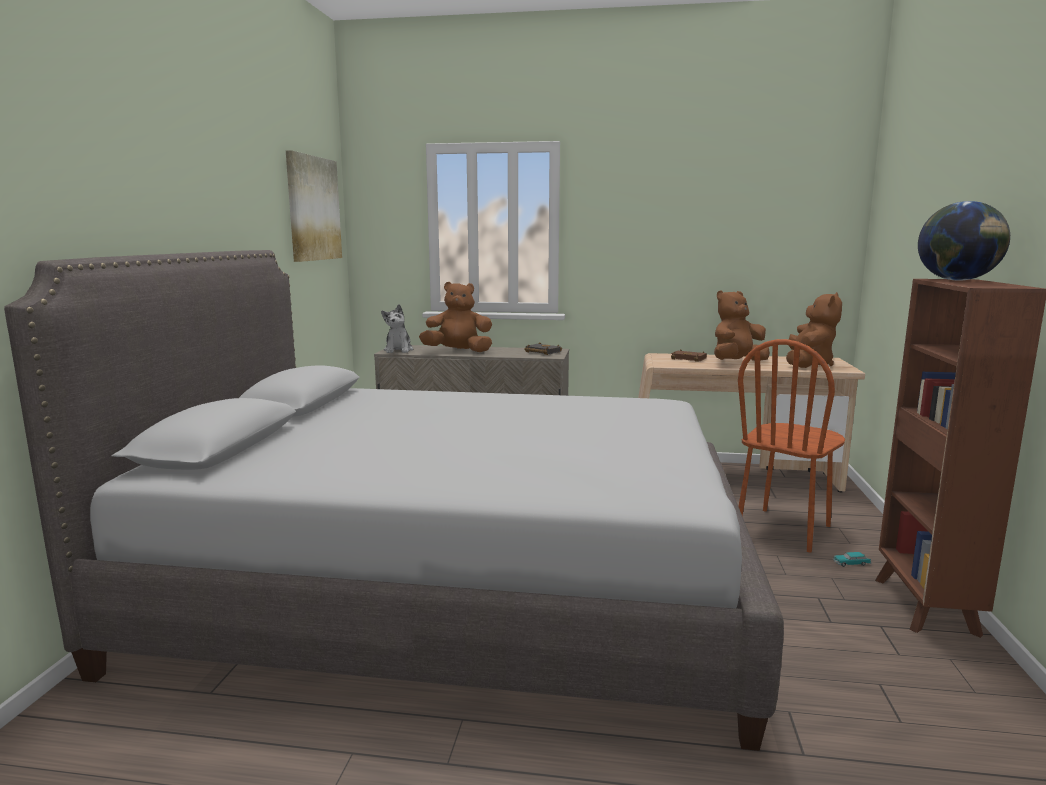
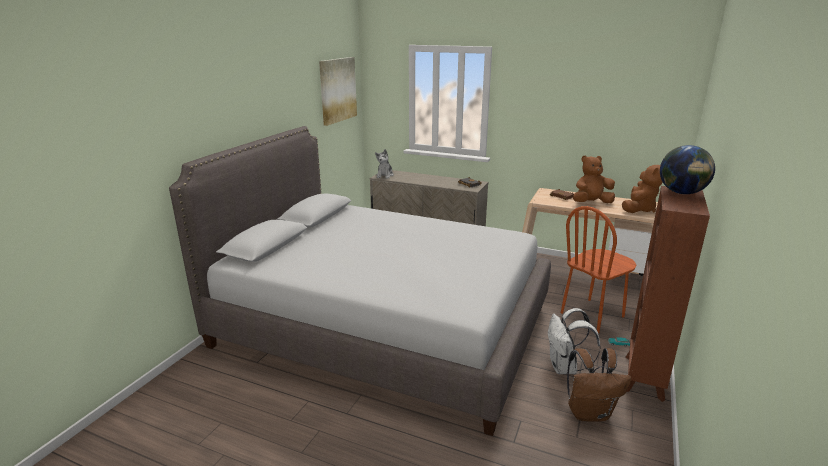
camera: 15 degrees right, 10 degrees up
brown plush toy [419,282,492,352] -> none
none -> white backpack [548,308,600,374]
none -> brown backpack [567,348,631,422]

